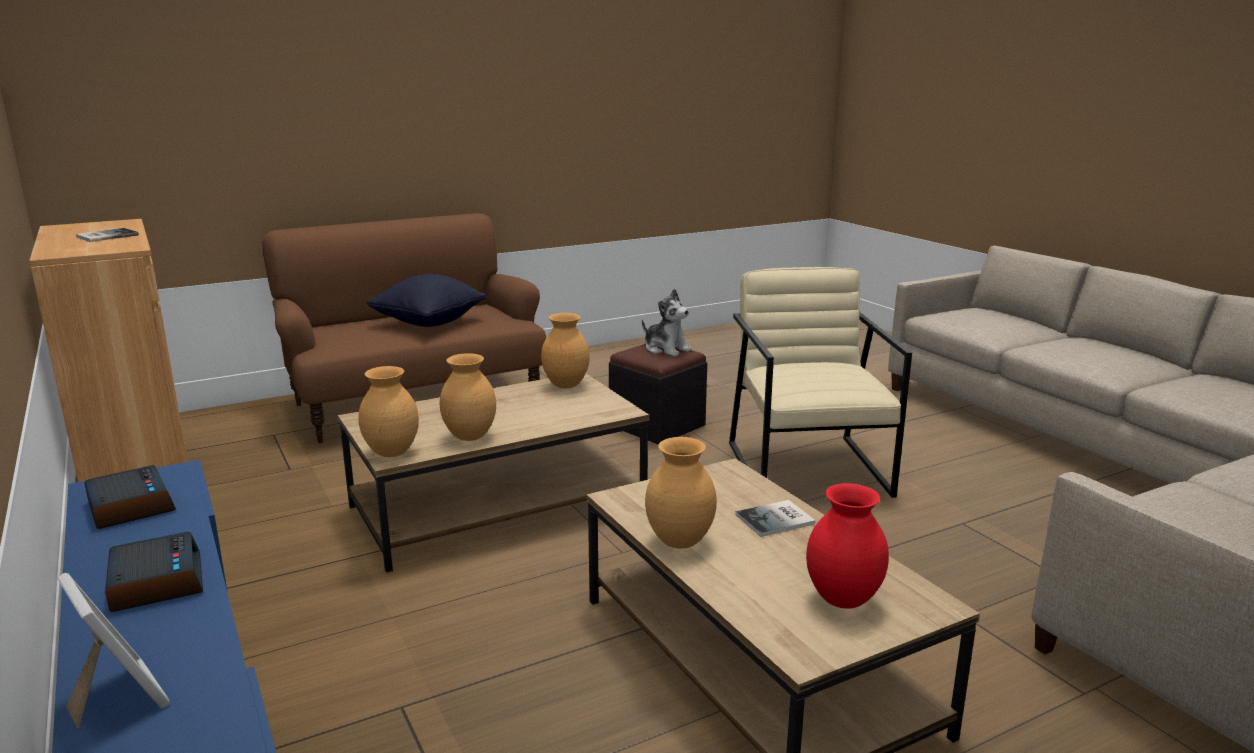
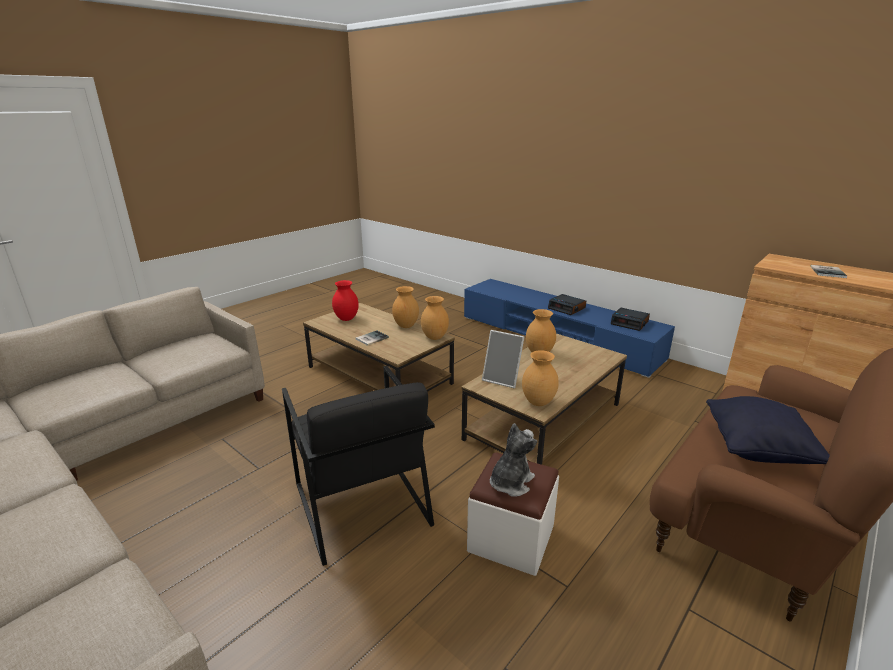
camera: 160 degrees right, 5 degrees up
picture frame [57,573,170,728] -> picture frame moved to [482,330,524,388]
brown vase [358,366,419,457] -> brown vase moved to [421,296,449,340]
black ottoman [609,344,707,445] -> white ottoman [467,452,559,576]
plush toy [642,289,692,357] -> plush toy turned 105 degrees clockwise [490,423,537,497]
beige armchair [729,267,912,498] -> black armchair [282,366,435,566]

